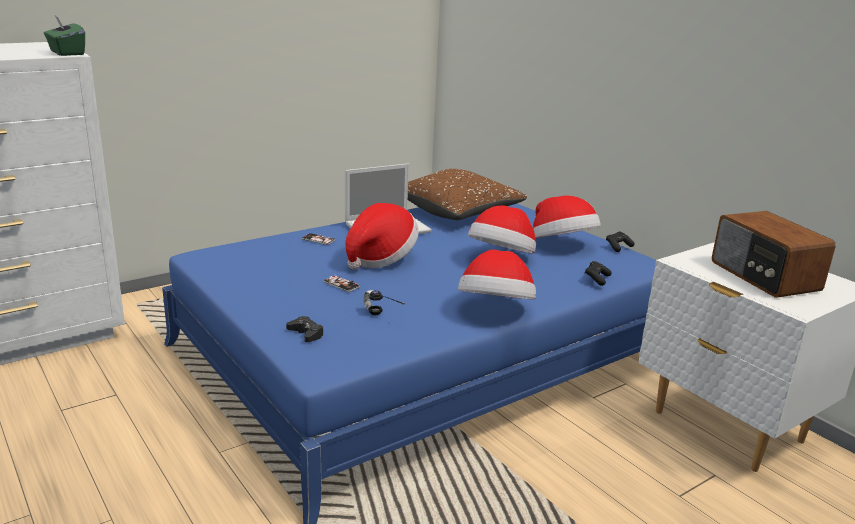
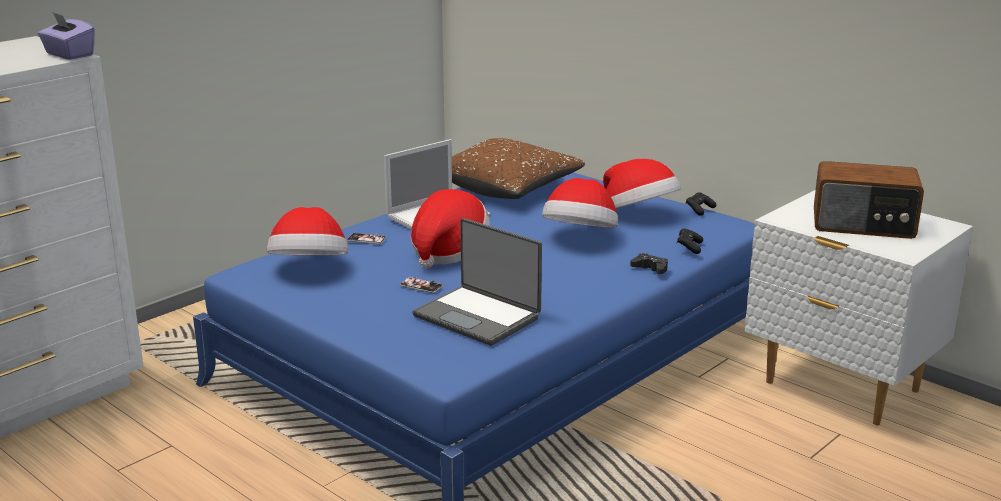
camera: 10 degrees left, 0 degrees up
green tissue box [44,16,85,56] -> purple tissue box [38,12,95,60]
black game controller [286,316,324,342] -> black game controller moved to [630,253,668,274]
headphones [364,290,405,316] -> laptop [412,218,542,346]
hat [458,250,536,299] -> hat moved to [267,207,348,255]
radio [712,211,836,298] -> radio turned 45 degrees counterclockwise [814,161,924,239]

